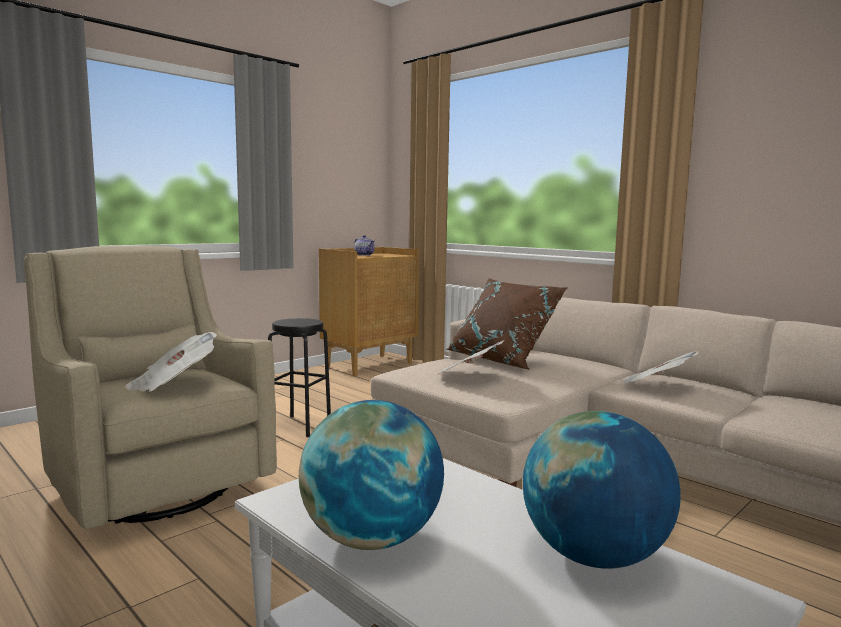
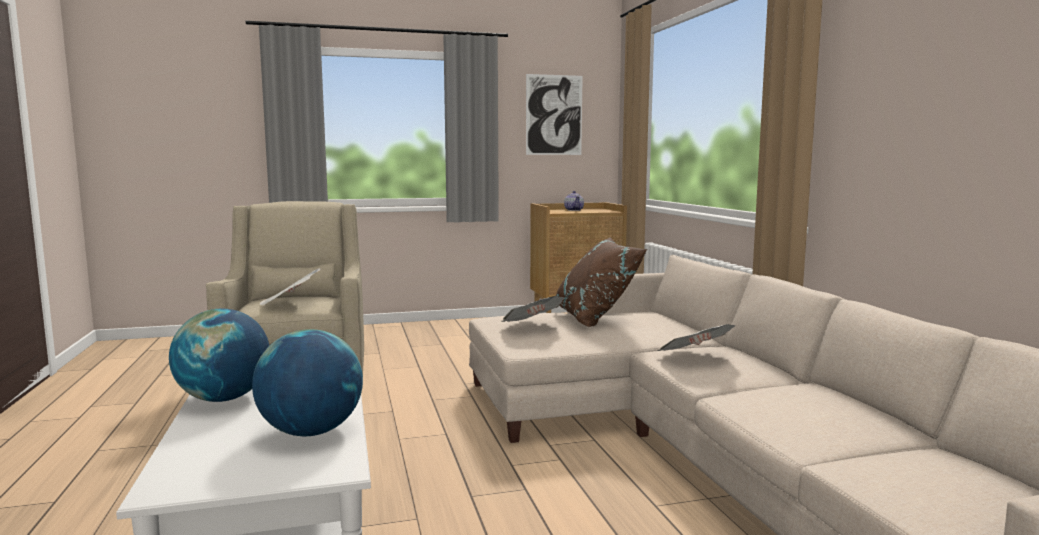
camera: 30 degrees right, 0 degrees up
black stool [268,318,331,437] -> none
none -> picture [526,74,583,155]

